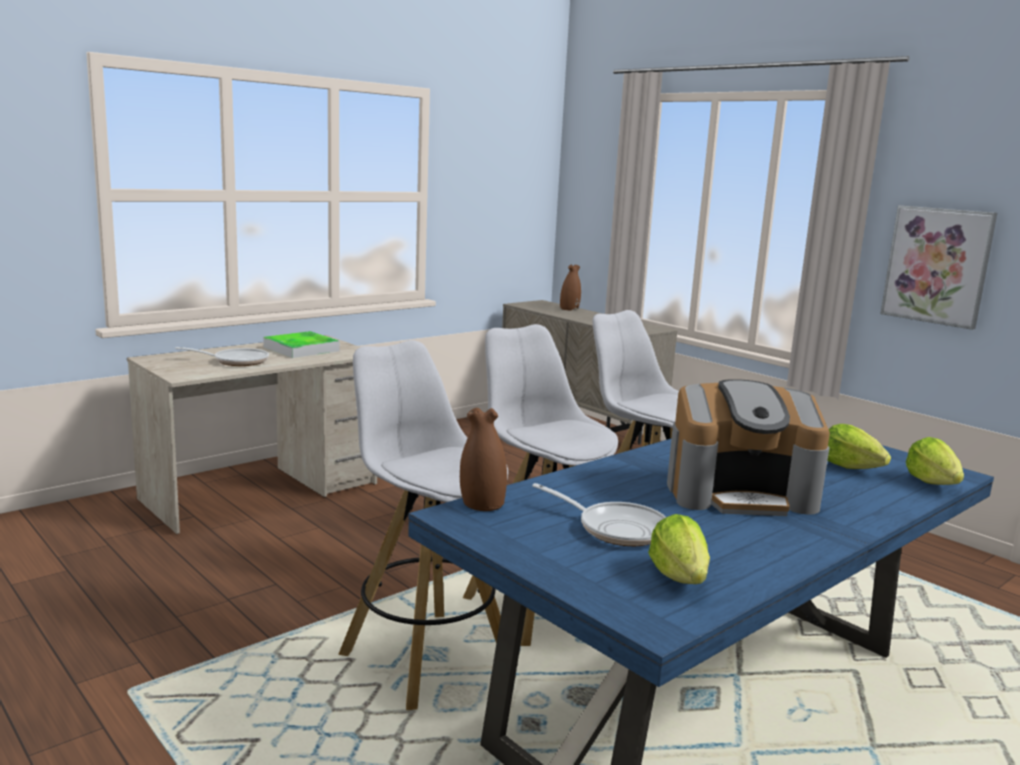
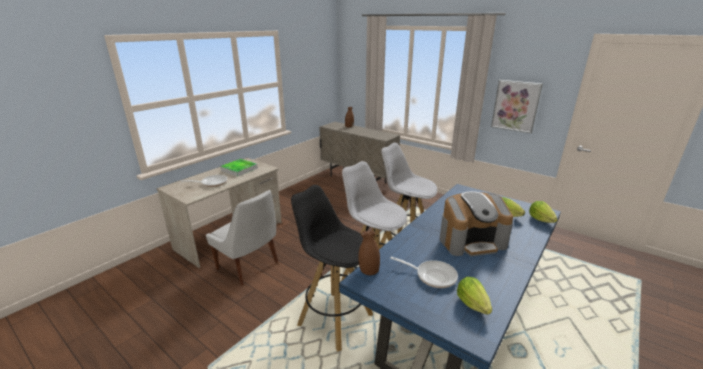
camera: 10 degrees left, 10 degrees up
white stool [338,340,508,710] -> black stool [291,185,373,352]
none -> white chair [206,190,278,286]

